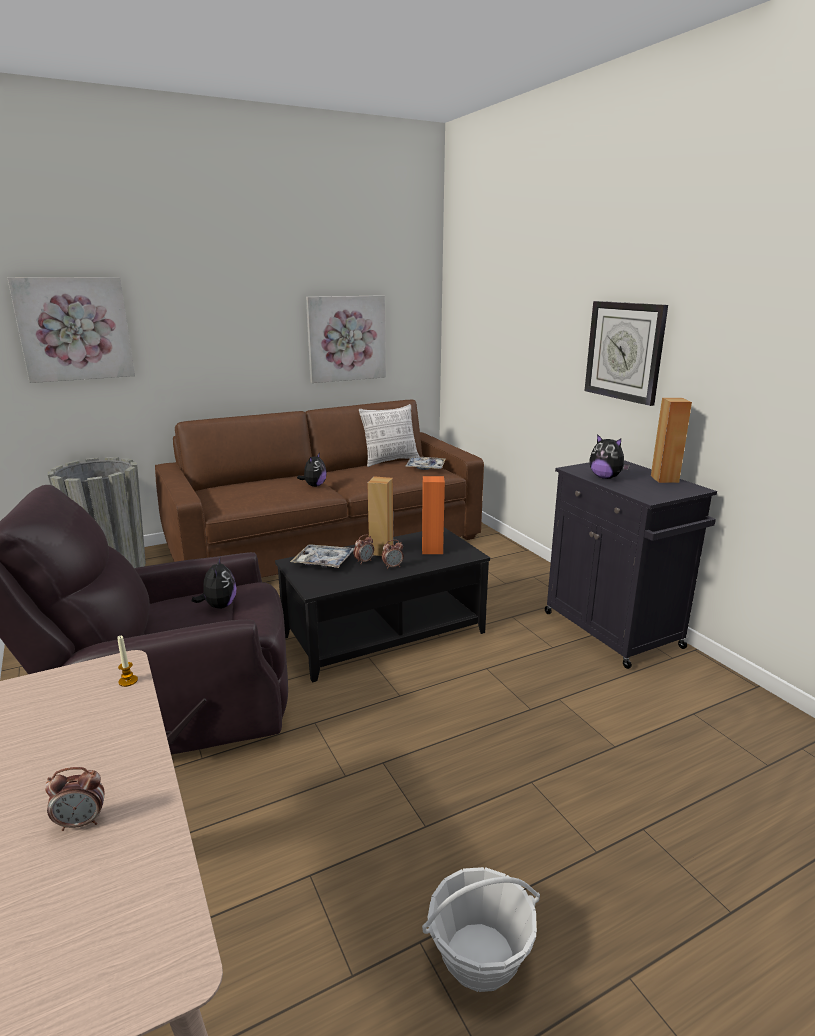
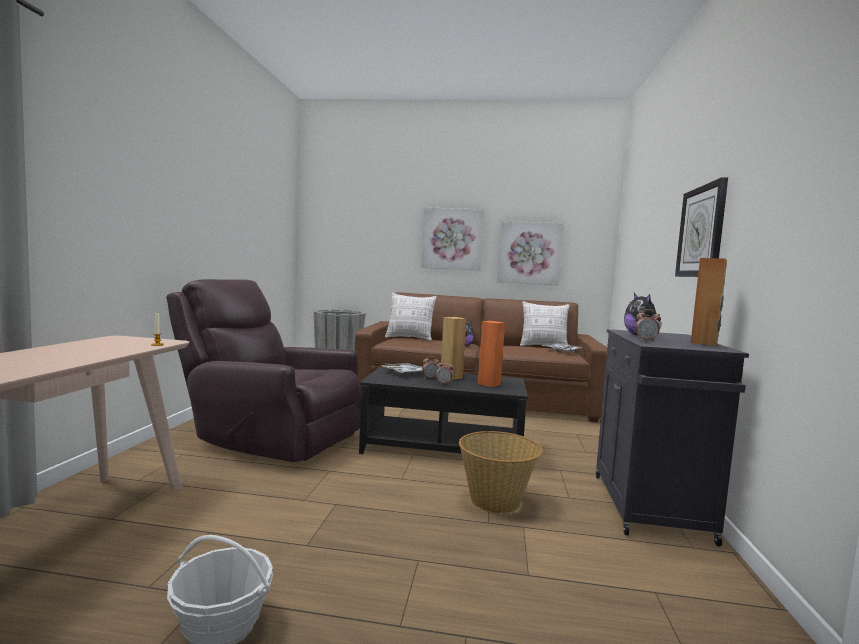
camera: 35 degrees right, 15 degrees down
picture [8,277,135,383] -> picture moved to [421,207,484,271]
alarm clock [45,767,105,831] -> alarm clock moved to [635,309,661,342]
plush toy [192,557,236,609] -> none
none -> pillow [385,293,437,341]
none -> basket [459,431,543,514]

